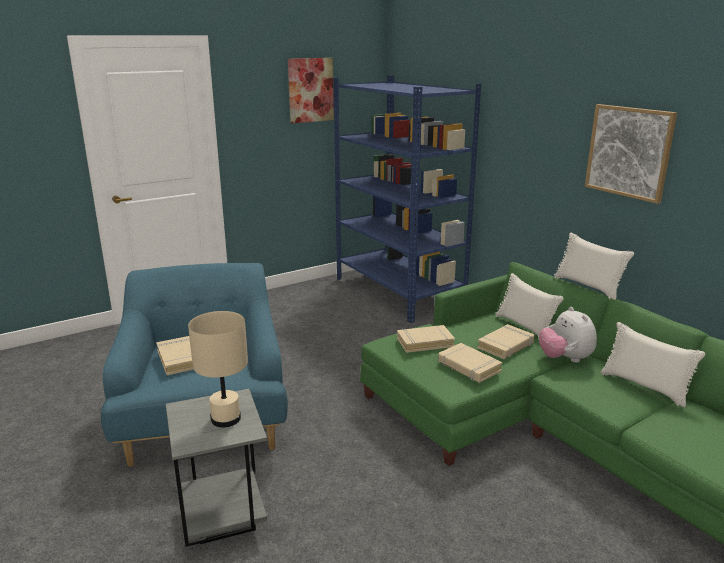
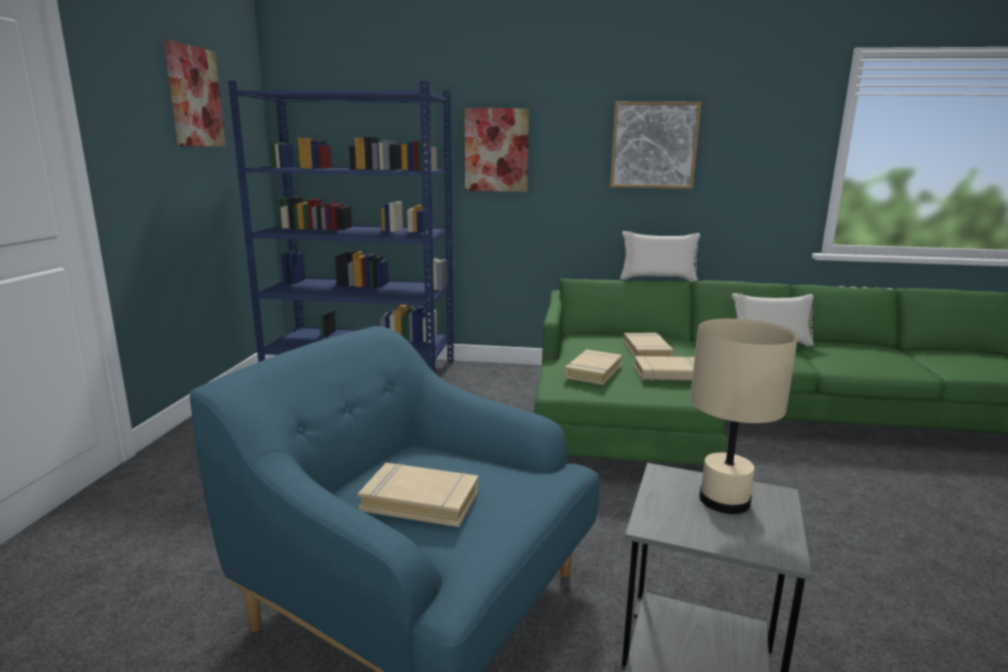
camera: 50 degrees left, 5 degrees down
white pillow [495,273,564,338] -> none
plush toy [539,307,597,363] -> none
none -> picture [465,108,529,192]

